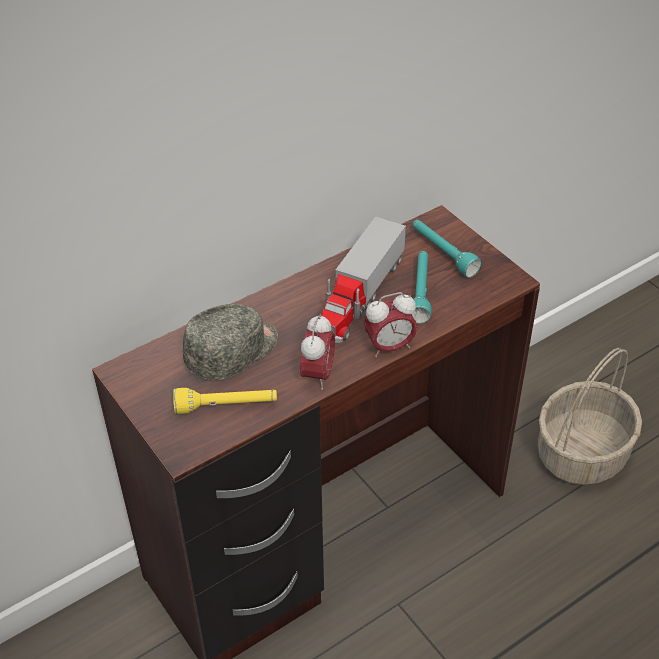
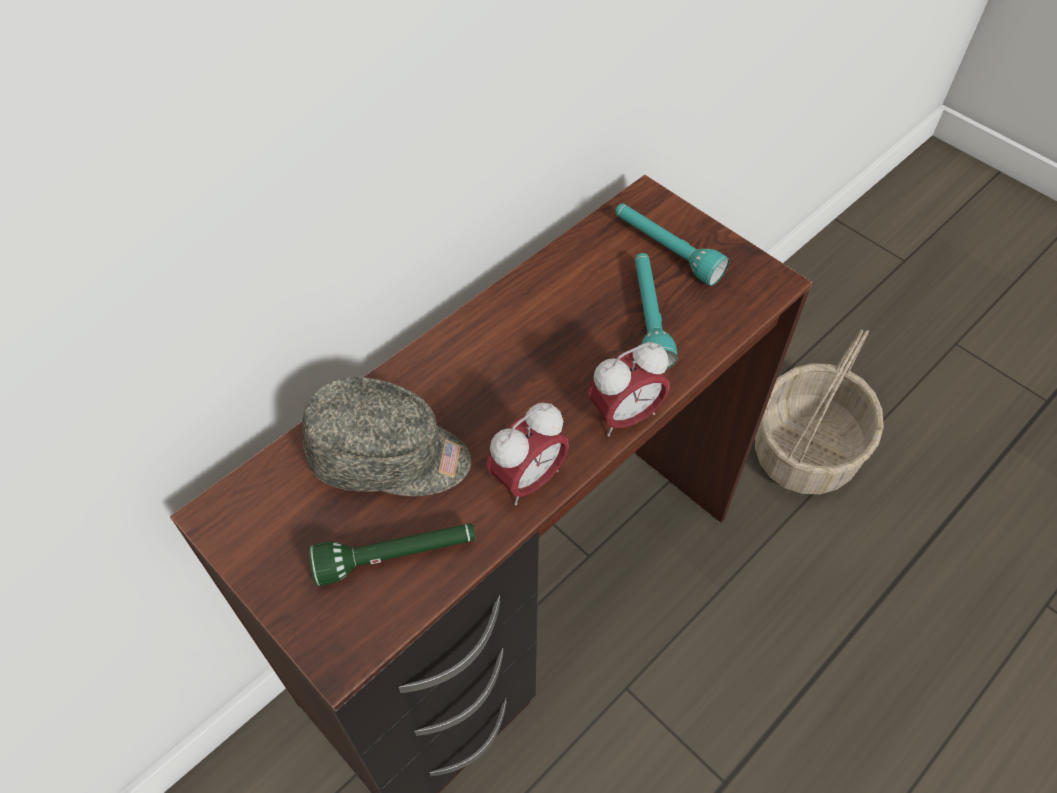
camera: 10 degrees left, 10 degrees up
yellow flashlight [173,388,277,414] -> green flashlight [309,524,476,586]
grey cap [183,304,278,380] -> grey cap turned 60 degrees clockwise [302,377,471,496]
alarm clock [300,314,335,390] -> alarm clock turned 45 degrees clockwise [486,403,569,505]
toy truck [322,217,406,343] -> none

